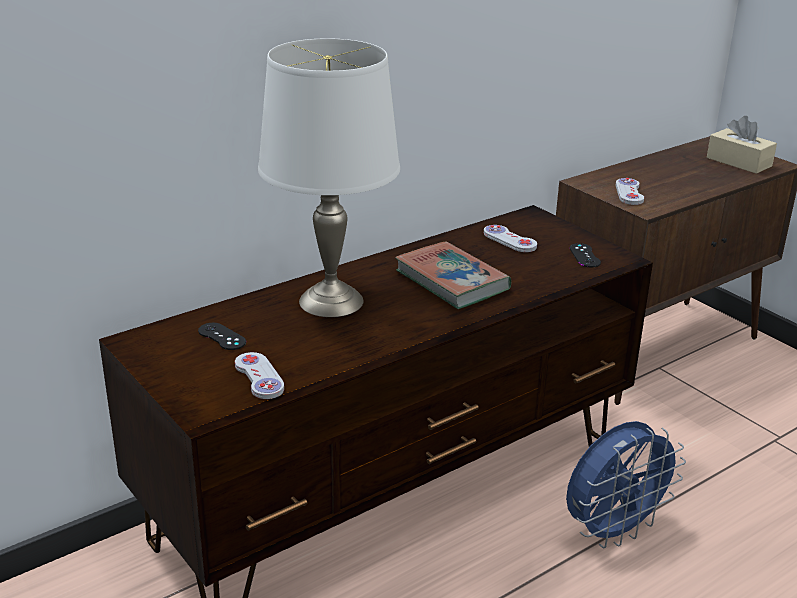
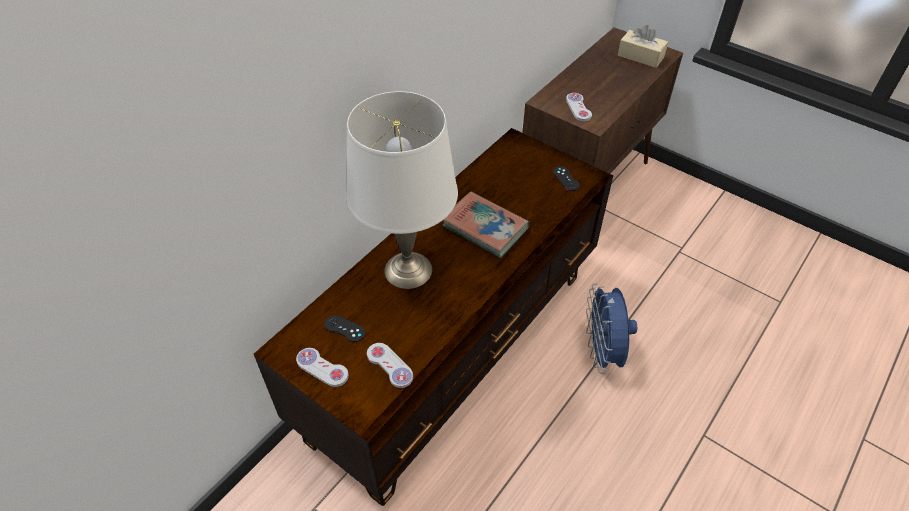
camera: 15 degrees left, 20 degrees up
white game controller [484,225,537,252] -> white game controller moved to [296,348,349,387]
blue fan [566,421,686,548] -> blue fan turned 135 degrees clockwise [586,283,637,374]

